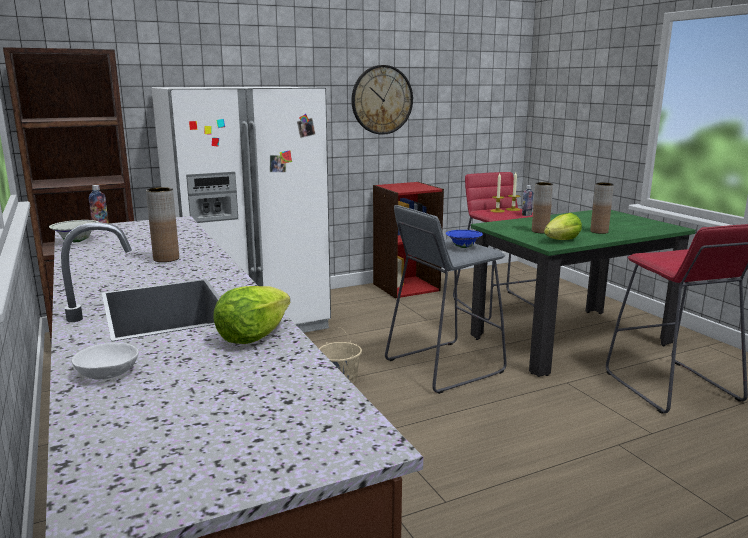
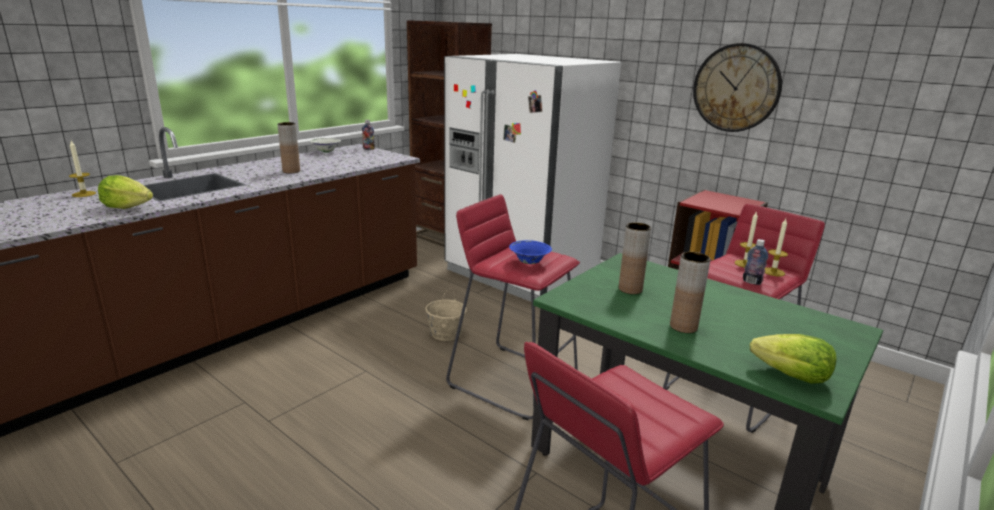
camera: 65 degrees right, 5 degrees up
white bowl [72,343,139,379] -> candle [69,141,96,197]
grey stool [385,205,507,394] -> red stool [446,194,580,420]
lettuce [544,213,582,240] -> lettuce moved to [750,334,837,384]

